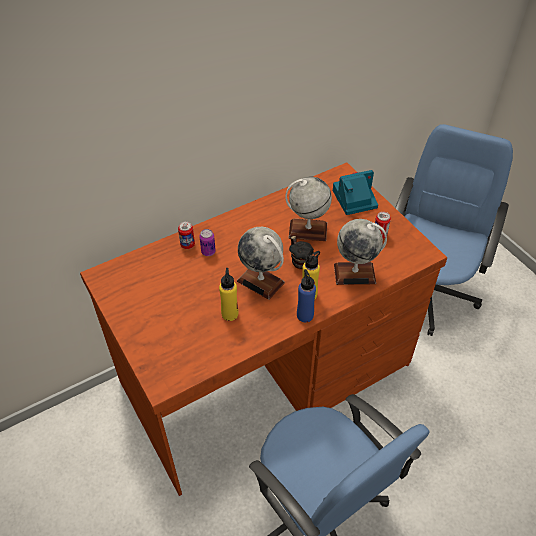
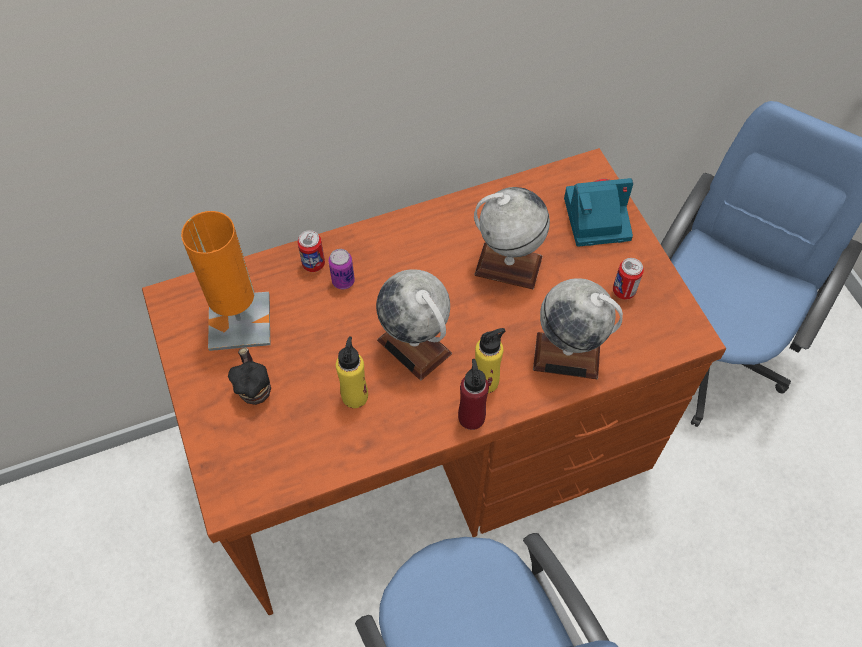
camera: 10 degrees right, 10 degrees up
mug [289,236,314,269] -> mug moved to [228,347,271,405]
blue bottle [297,269,316,322] -> red bottle [458,359,489,430]
none -> orange table lamp [181,211,270,351]

